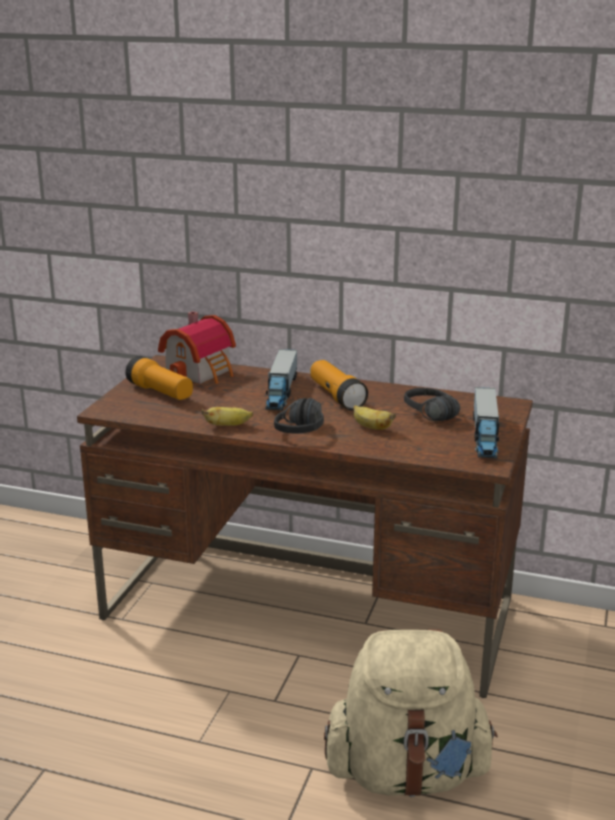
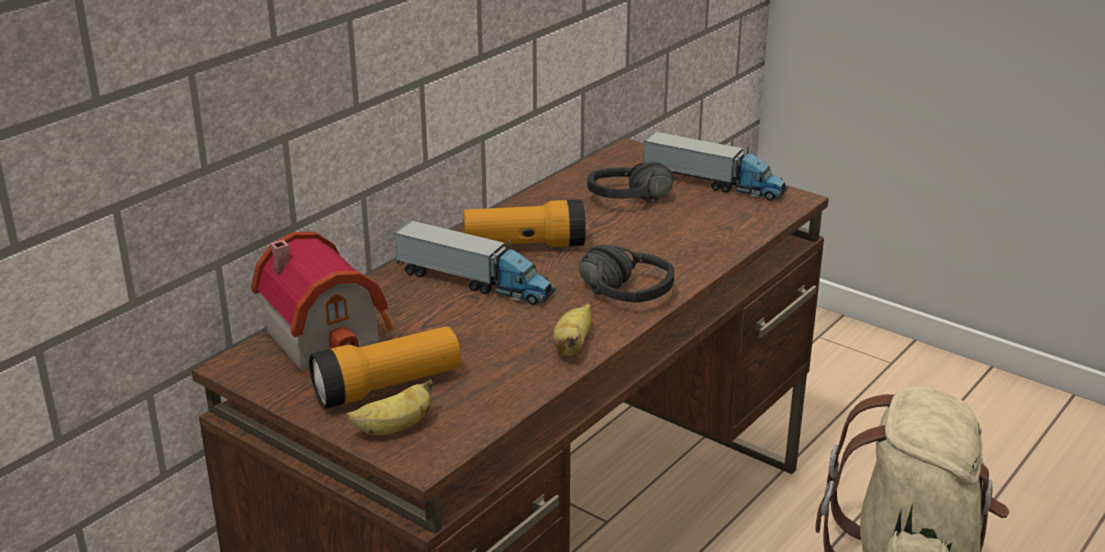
camera: 70 degrees left, 5 degrees up
banana [353,405,396,430] -> banana moved to [346,379,433,435]

